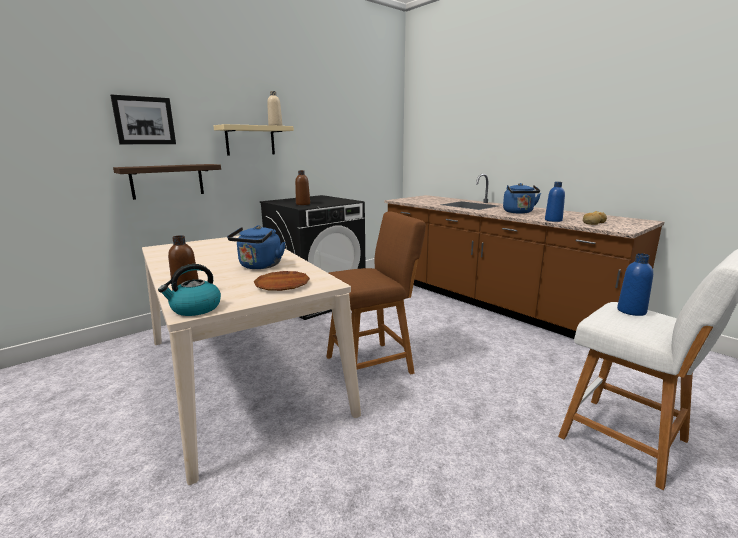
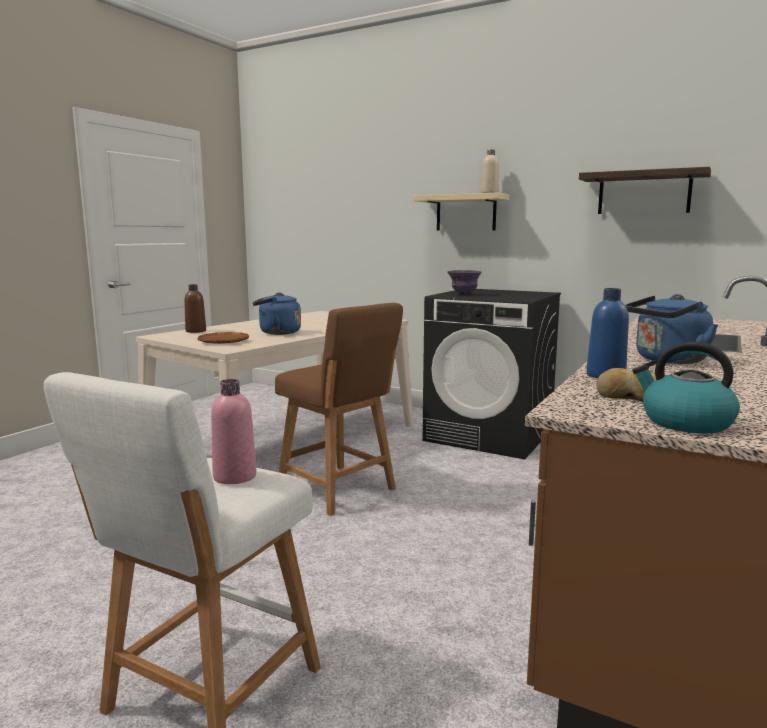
camera: 70 degrees right, 5 degrees down
picture [110,95,176,144] -> none
shelf [113,164,221,200] -> shelf moved to [579,167,711,214]
kettle [158,264,221,316] -> kettle moved to [632,342,740,433]
brown bottle [295,170,310,205] -> purple bowl [447,270,482,295]
blue bottle [617,253,653,316] -> pink bottle [211,379,257,484]

